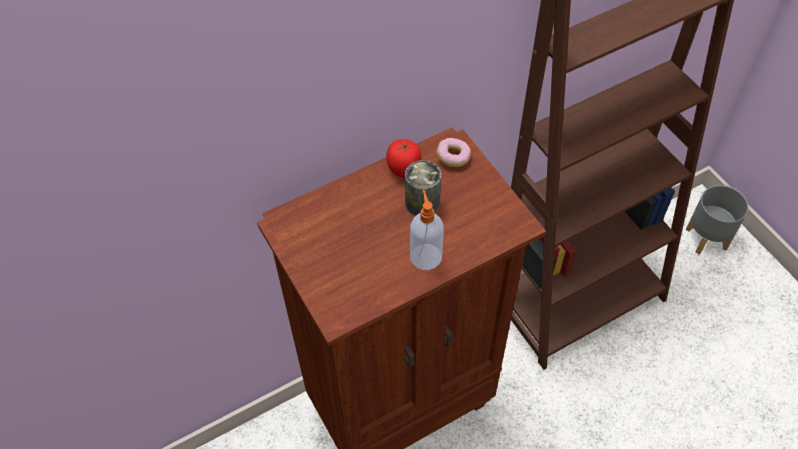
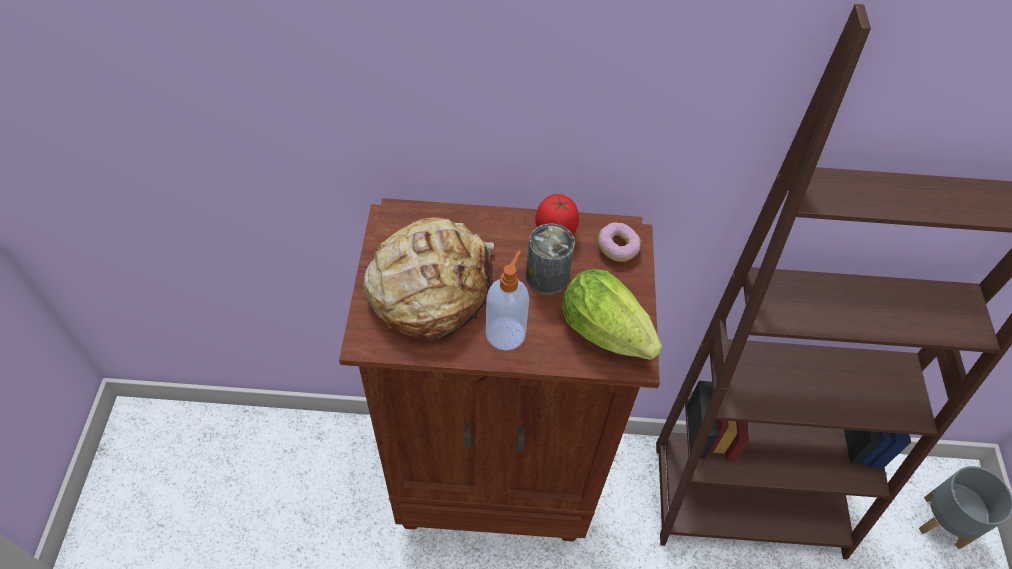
camera: 30 degrees right, 0 degrees up
none -> bread [363,217,494,340]
none -> lettuce [561,269,662,360]

